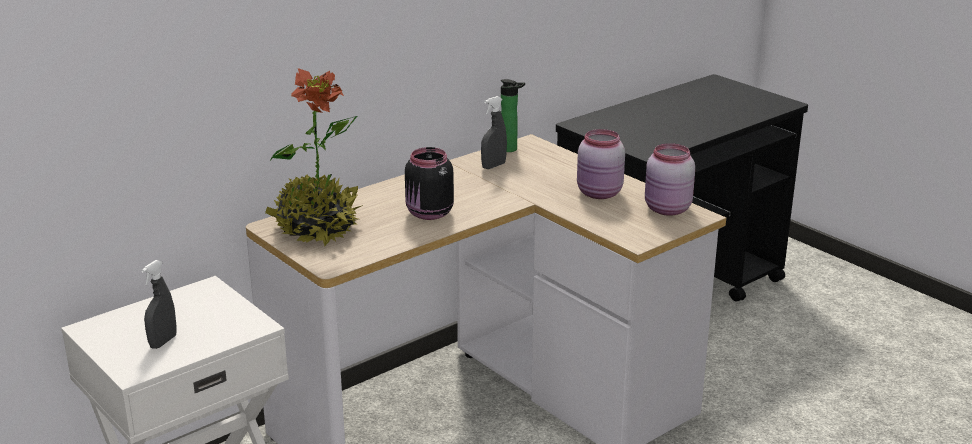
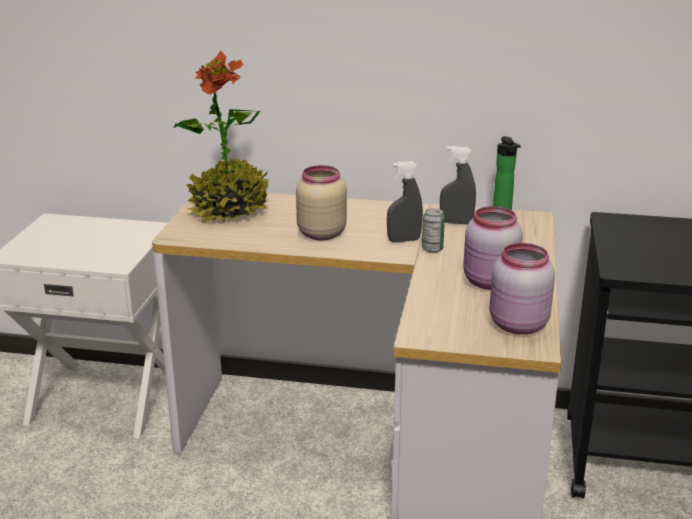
camera: 50 degrees right, 0 degrees up
grey spray bottle [141,260,177,349] -> grey spray bottle moved to [387,161,423,242]
black jar [405,147,454,220] -> beige jar [296,165,347,240]
none -> can [422,208,445,253]

